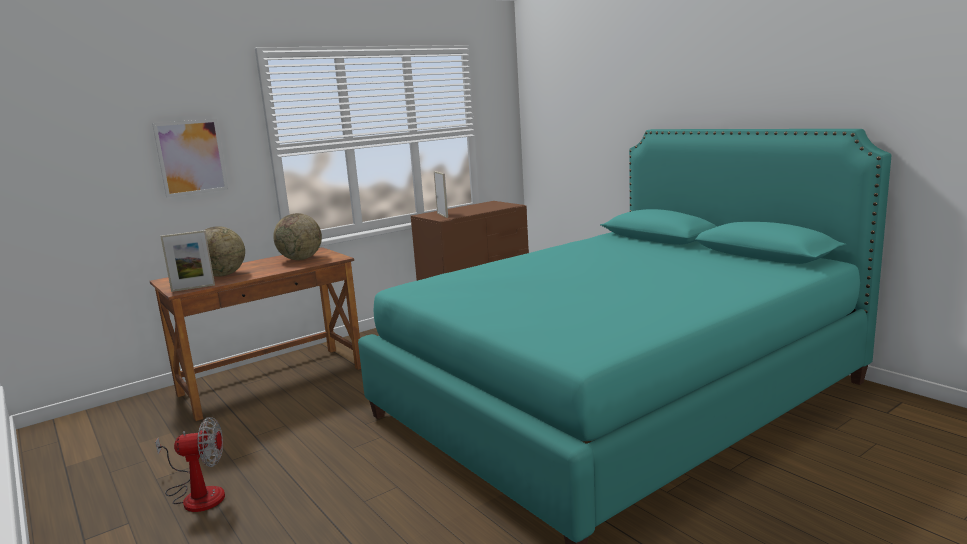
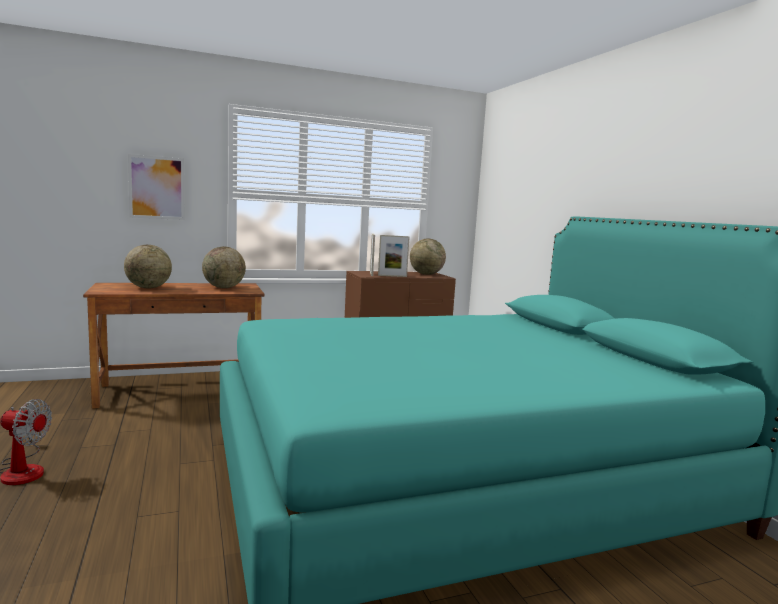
camera: 15 degrees right, 5 degrees down
picture frame [160,230,215,292] -> picture frame moved to [378,235,410,277]
none -> globe [410,238,446,275]

